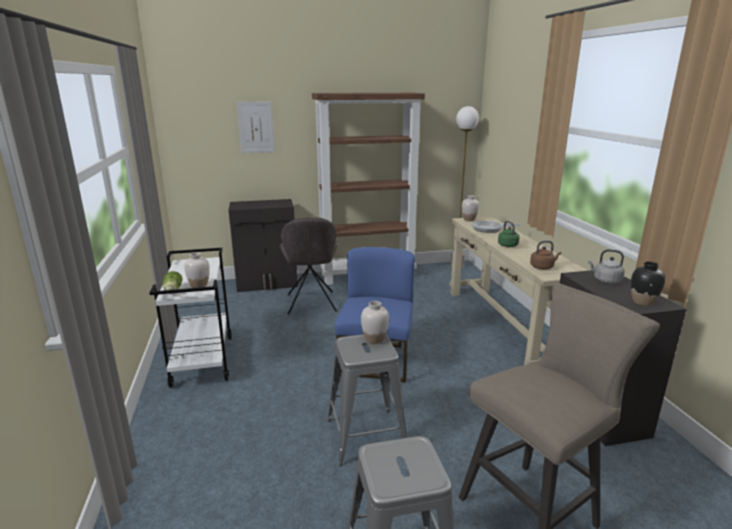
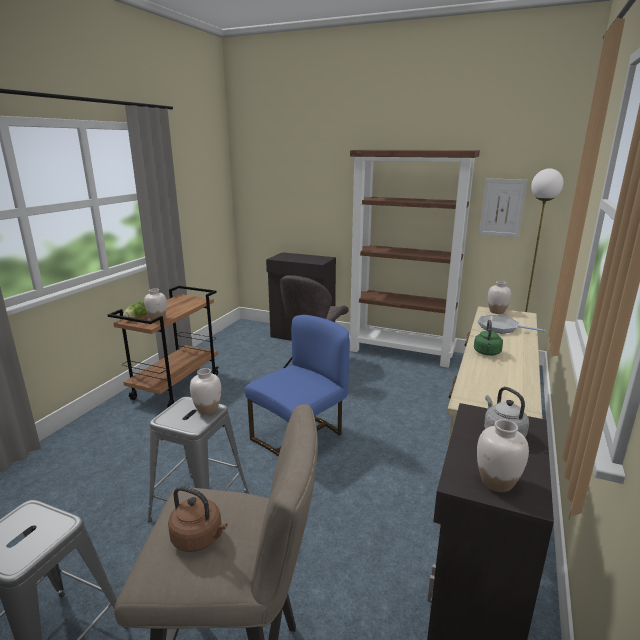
camera: 35 degrees right, 0 degrees up
white cart [149,248,232,388] -> brown cart [107,286,218,408]
picture [237,101,275,154] -> picture moved to [479,178,527,237]
brown kettle [530,241,561,269] -> brown kettle moved to [168,486,227,552]
black vase [631,261,665,306] -> white vase [477,419,529,492]

